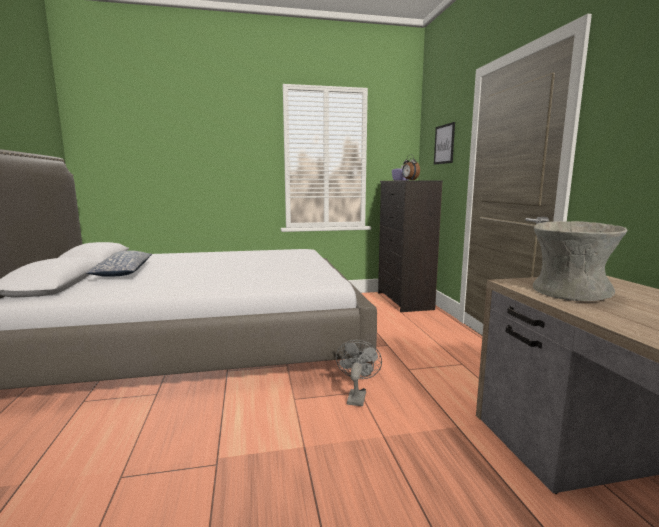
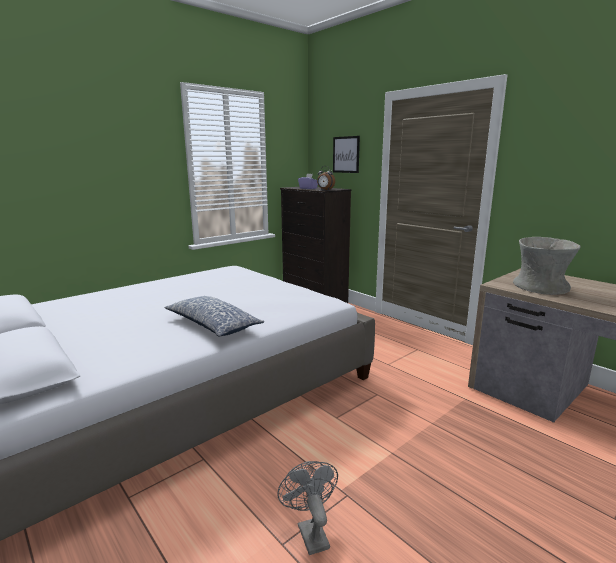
camera: 30 degrees left, 5 degrees up
pillow [86,251,152,277] -> pillow moved to [164,296,264,337]
grey fan [336,340,382,406] -> grey fan moved to [277,461,338,555]

